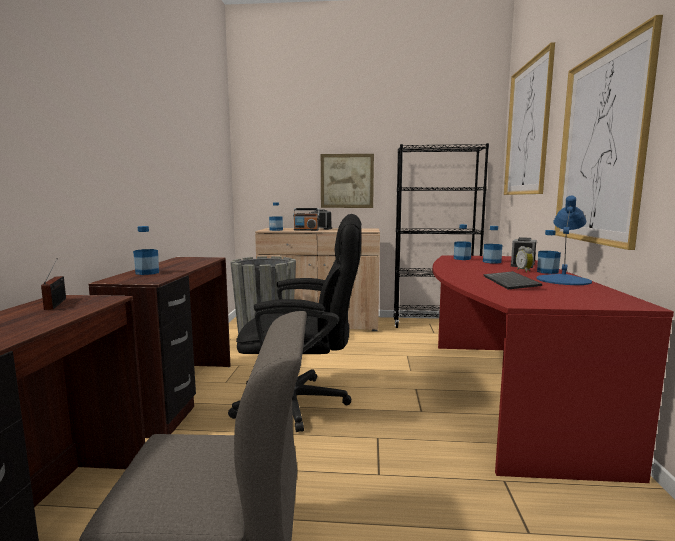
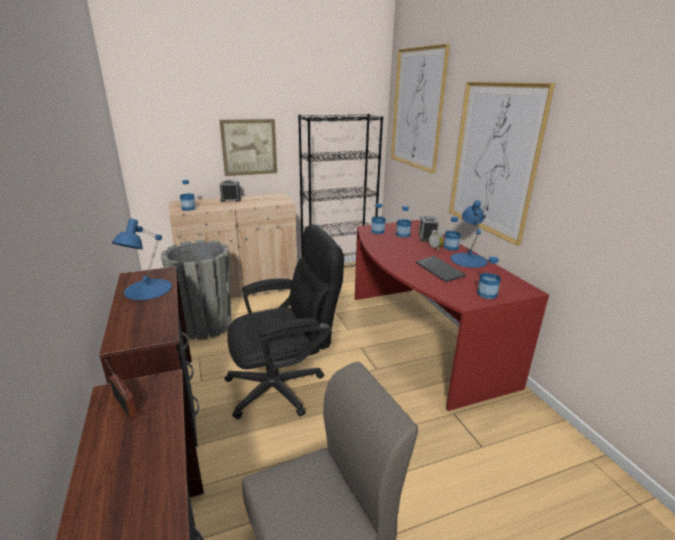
camera: 25 degrees left, 15 degrees up
bottle [133,226,159,275] -> bottle moved to [477,256,501,299]
radio [293,208,320,231] -> none
none -> blue table lamp [112,218,172,300]

